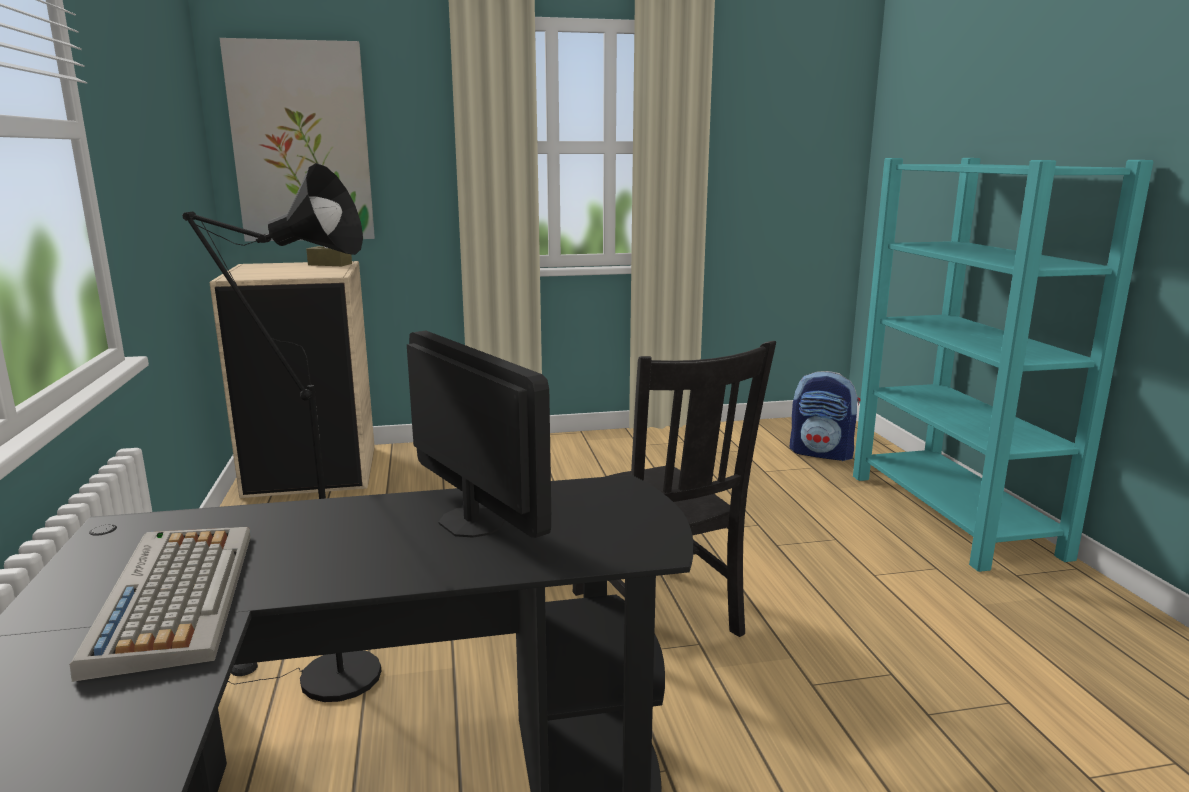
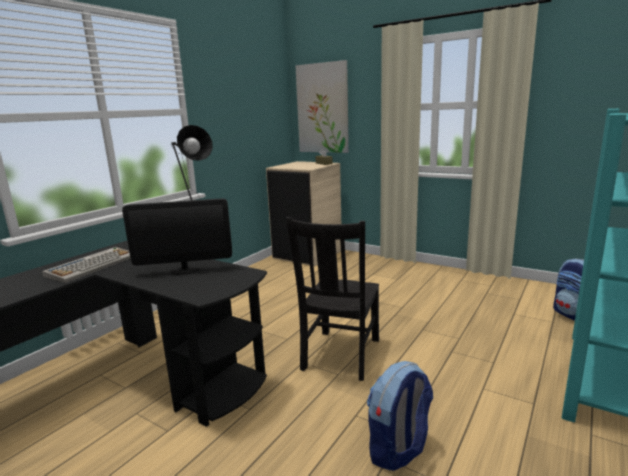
camera: 45 degrees right, 0 degrees up
monitor [407,331,551,538] -> monitor turned 75 degrees clockwise [122,198,232,275]
none -> backpack [367,361,433,471]

